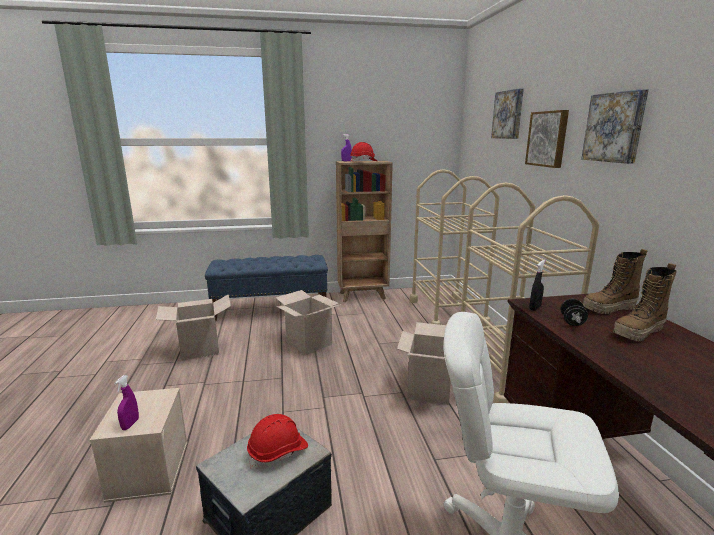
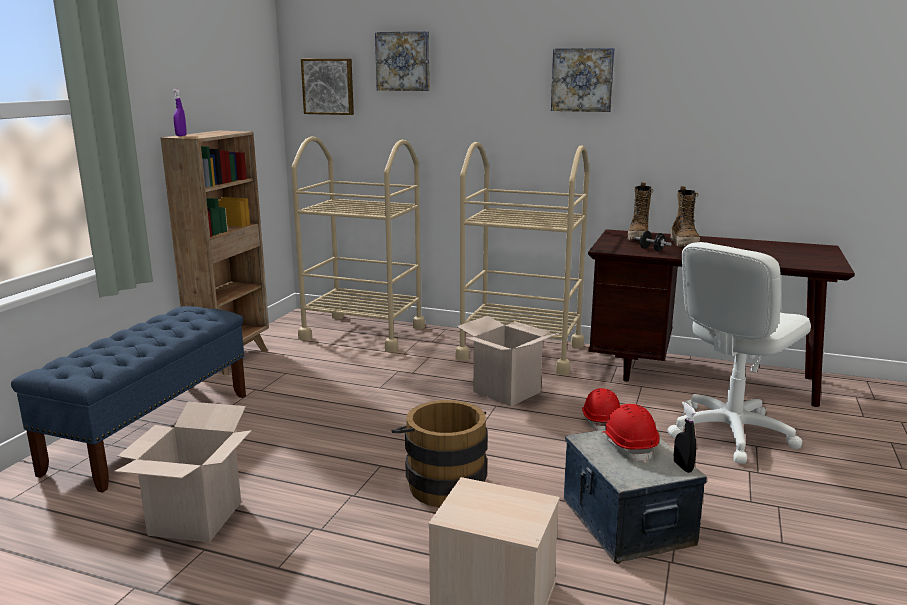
camera: 60 degrees left, 0 degrees up
purple spray bottle [114,375,139,430] -> none
cardboard box [275,290,341,355] -> none
red hard hat [350,142,377,162] -> red hard hat moved to [582,388,620,431]
picture [525,110,569,168] -> picture moved to [301,59,354,115]
black spray bottle [529,260,545,311] -> black spray bottle moved to [674,402,696,473]
none -> brown bucket [392,400,487,507]

